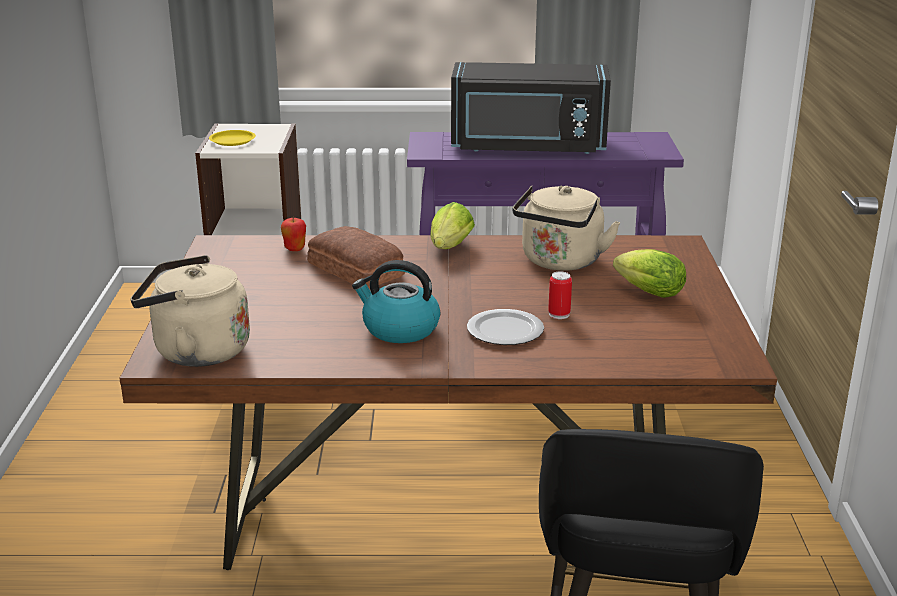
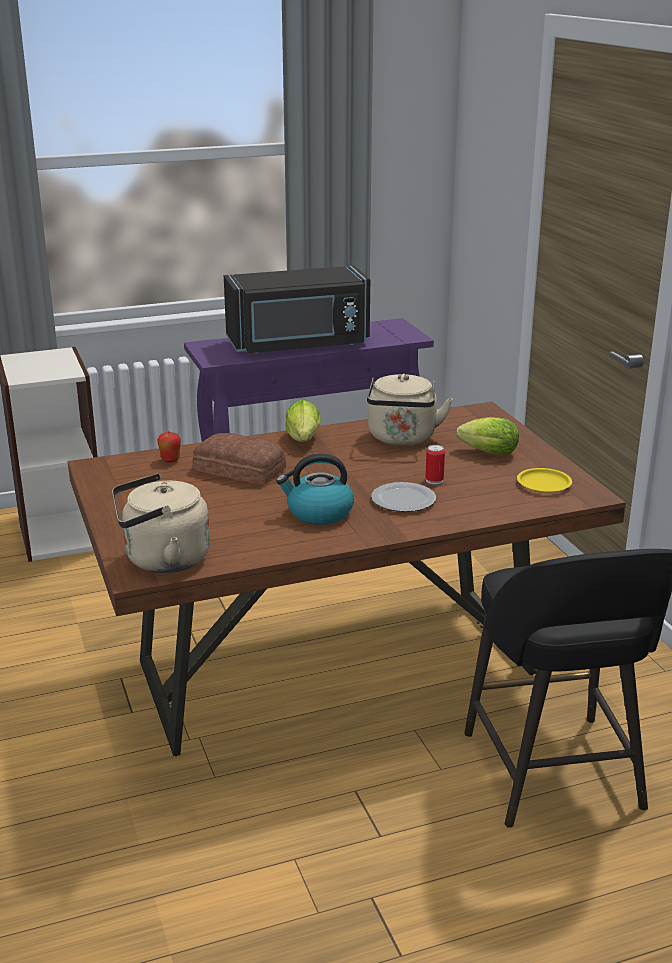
camera: 20 degrees left, 0 degrees up
yellow plate [209,130,256,146] -> yellow plate moved to [517,468,572,493]

